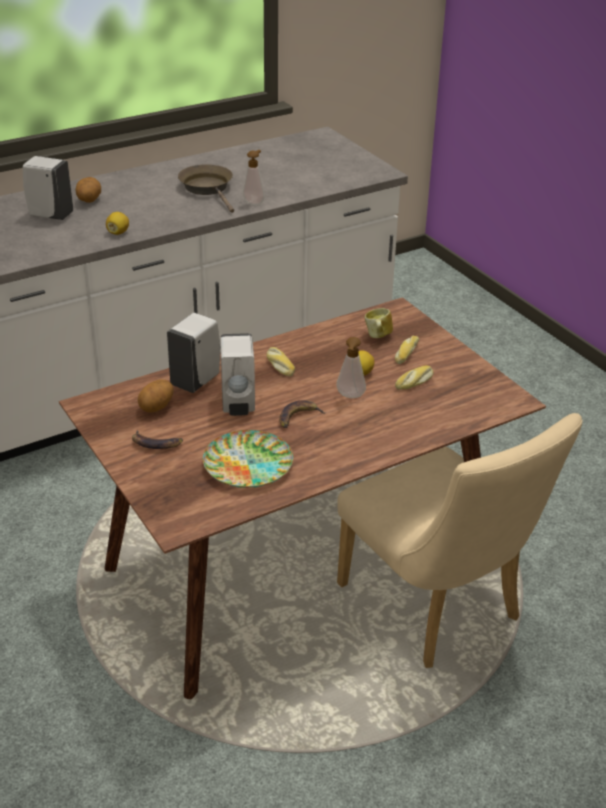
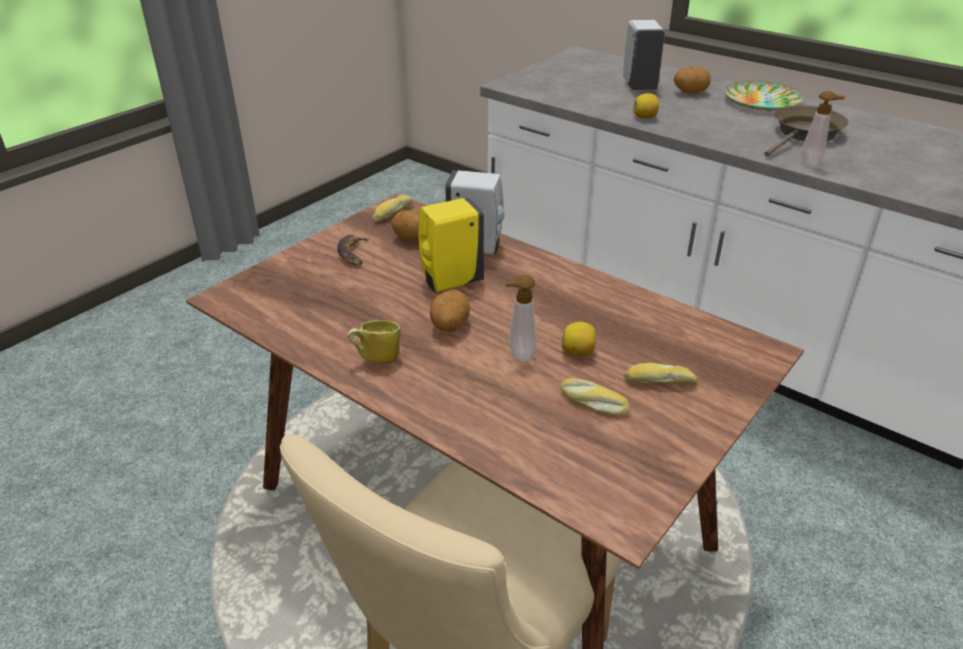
camera: 70 degrees right, 0 degrees up
plate [203,430,293,488] -> plate moved to [724,81,804,111]
white soap dispenser [220,333,255,416] -> yellow soap dispenser [418,198,484,292]
bread [267,347,295,376] -> bread moved to [372,195,413,222]
banana [279,400,327,428] -> potato [430,289,470,332]
mug [365,308,393,338] -> mug moved to [347,320,401,363]

